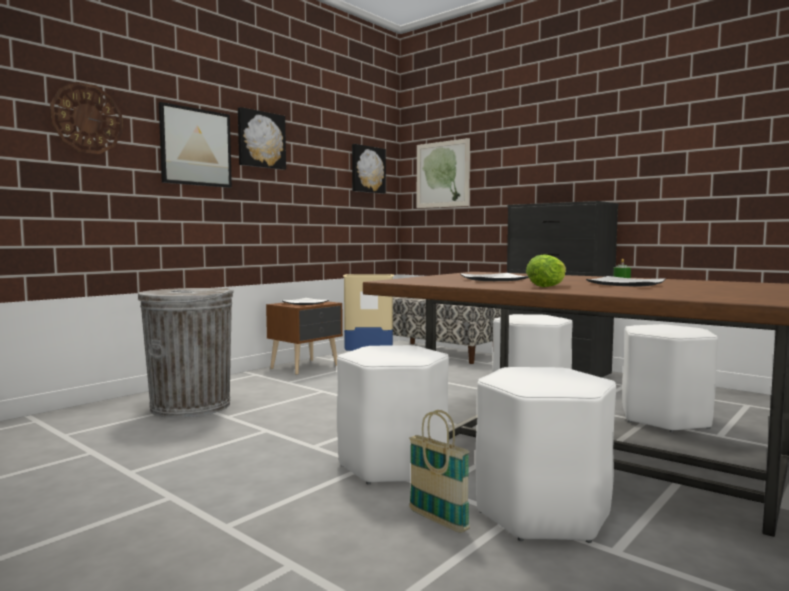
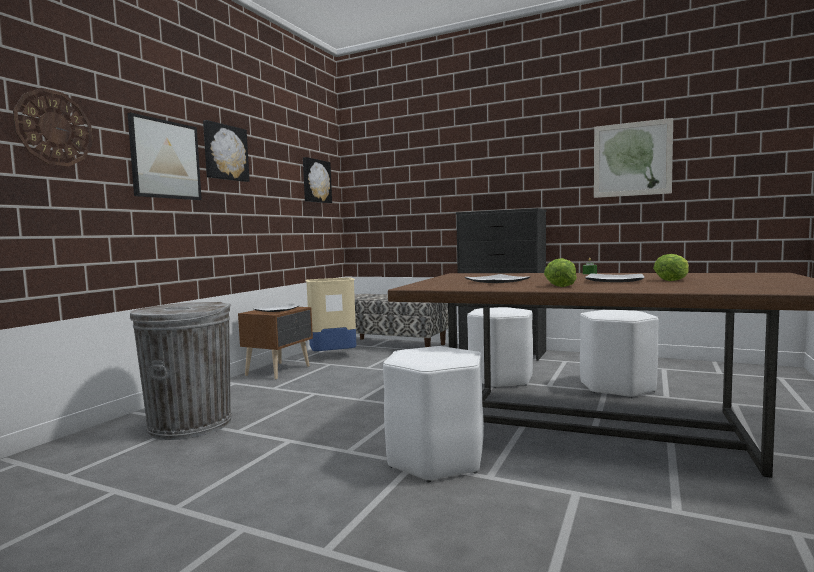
camera: 15 degrees left, 0 degrees up
basket [409,410,470,533] -> none
picture [417,138,470,208] -> picture moved to [594,118,673,198]
white stool [475,367,616,543] -> none
none -> lettuce [653,254,689,281]

